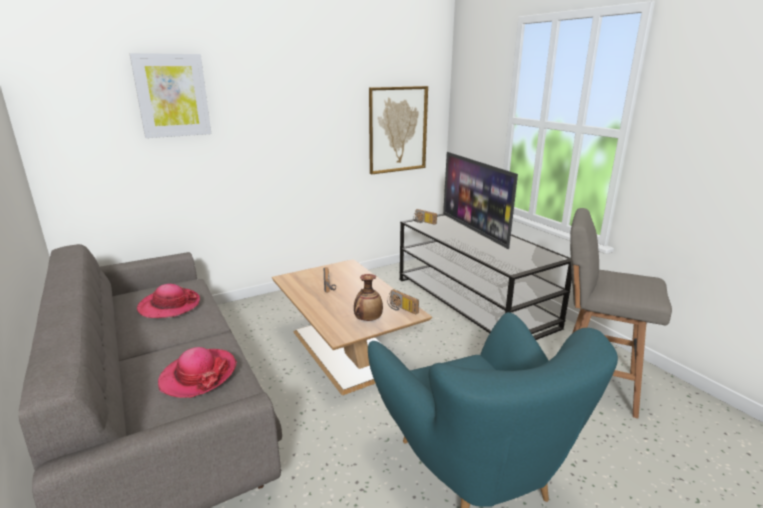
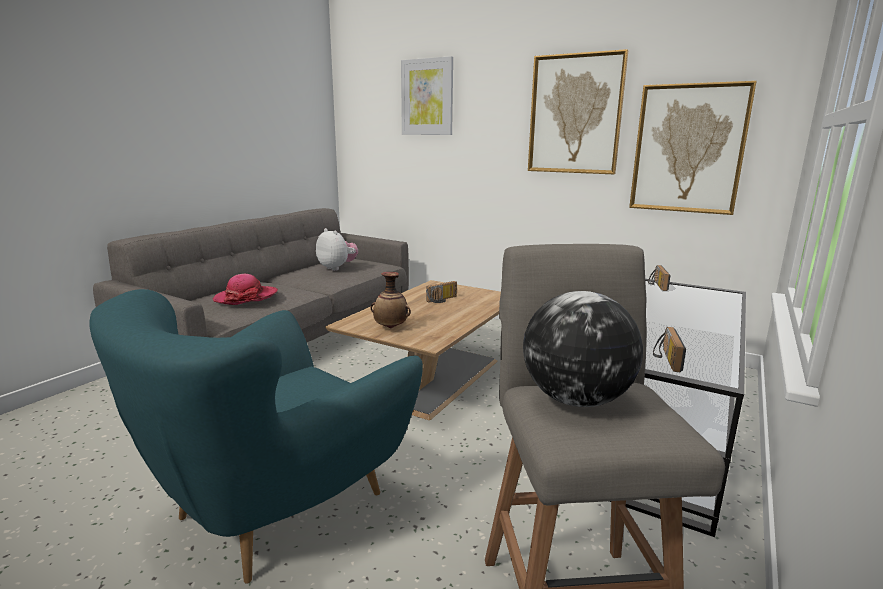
camera: 60 degrees right, 5 degrees down
hat [137,284,200,318] -> plush toy [316,228,358,271]
radio [387,289,419,315] -> radio moved to [653,327,686,372]
television [443,152,518,249] -> none
none -> globe [523,291,643,407]
none -> picture [528,49,628,174]

